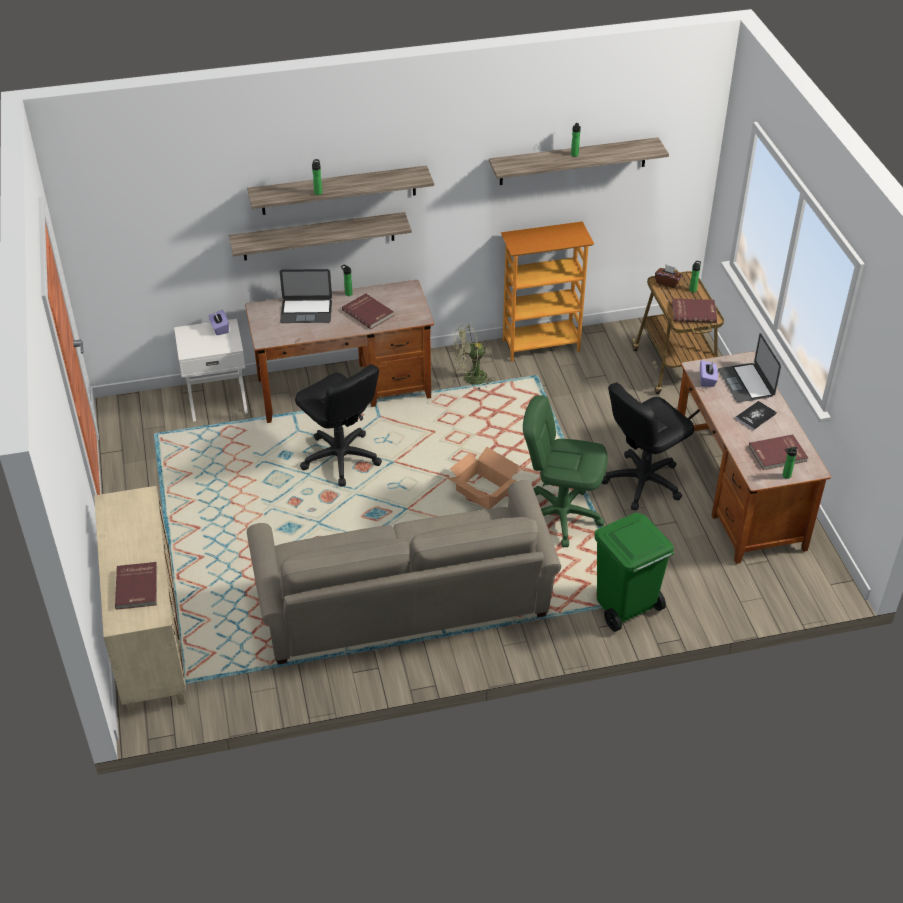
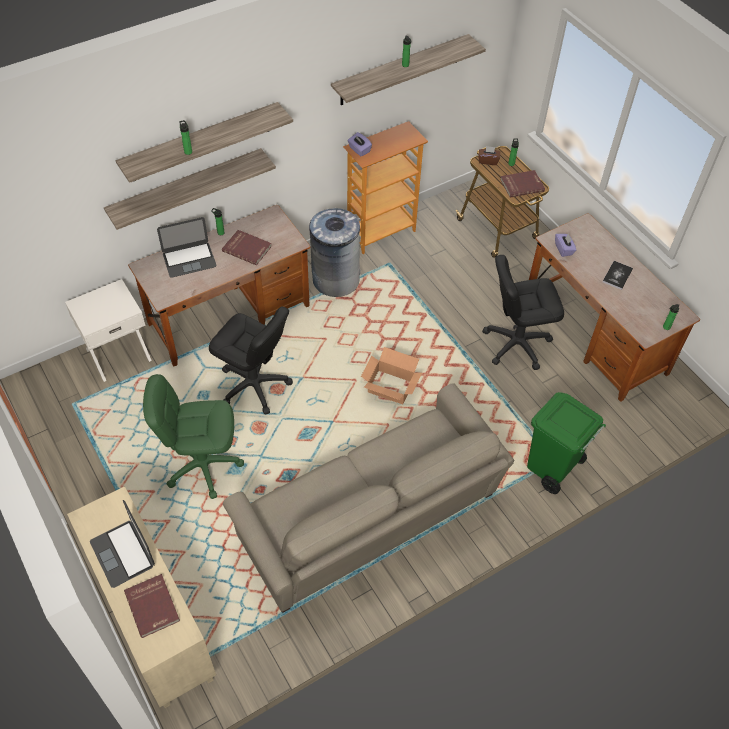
camera: 20 degrees left, 10 degrees up
purple tissue box [209,310,229,335] -> purple tissue box moved to [347,132,372,157]
green fan [453,325,495,389] -> grey trash can [309,208,361,297]
green office chair [523,395,608,547] -> green office chair moved to [143,374,244,499]
black office chair [602,382,694,510] -> black office chair turned 45 degrees clockwise [482,255,564,370]
laptop [718,333,781,402] -> laptop moved to [90,500,155,588]
red book [749,434,808,470] -> none

